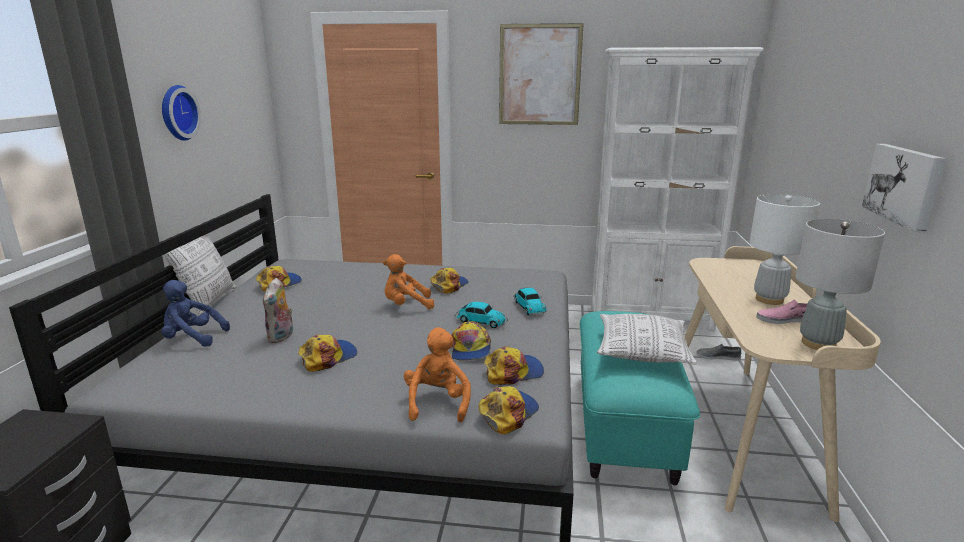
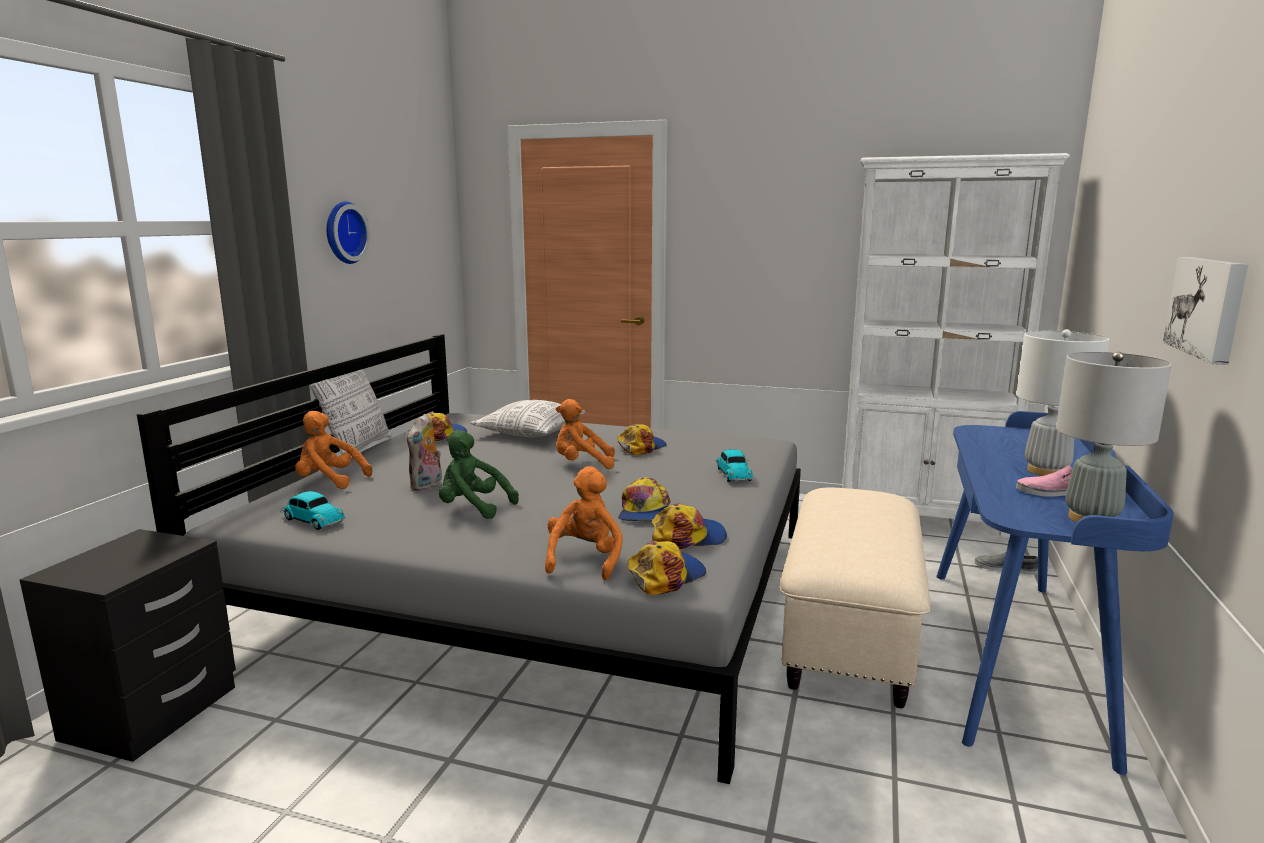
camera: 10 degrees right, 5 degrees down
blue plush toy [161,280,230,347] -> orange plush toy [295,411,372,489]
cap [298,334,357,372] -> green plush toy [439,430,519,519]
toy car [454,301,508,328] -> toy car moved to [280,491,346,530]
picture [499,23,584,125] -> none
turquoise ottoman [580,311,700,485] -> beige ottoman [779,487,930,708]
pillow [597,314,697,365] -> pillow moved to [471,400,586,437]
beige desk [684,246,881,522] -> blue desk [936,411,1174,775]

